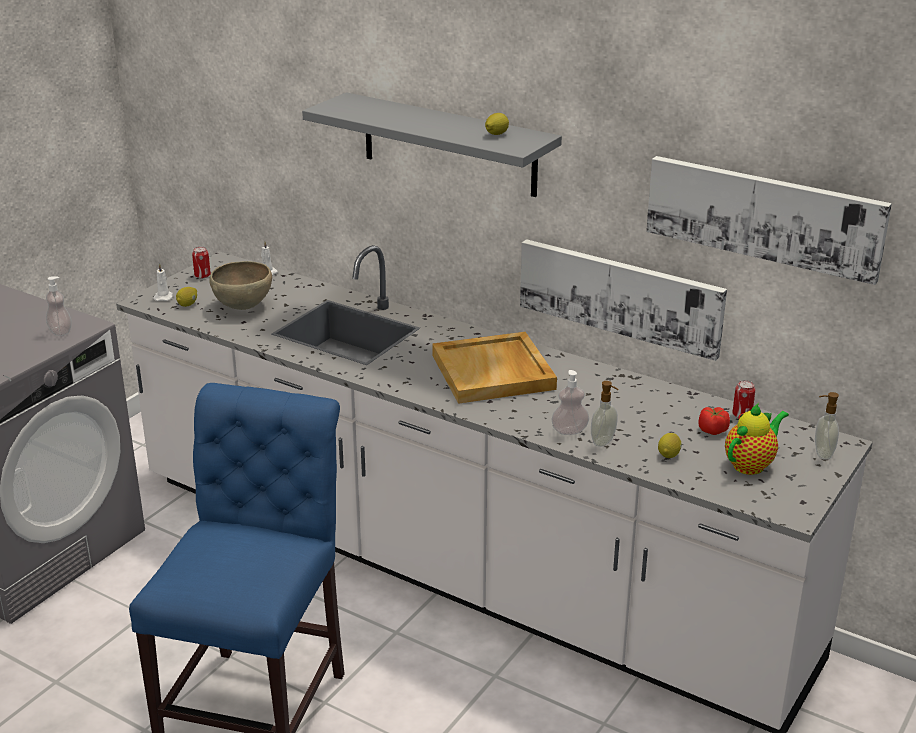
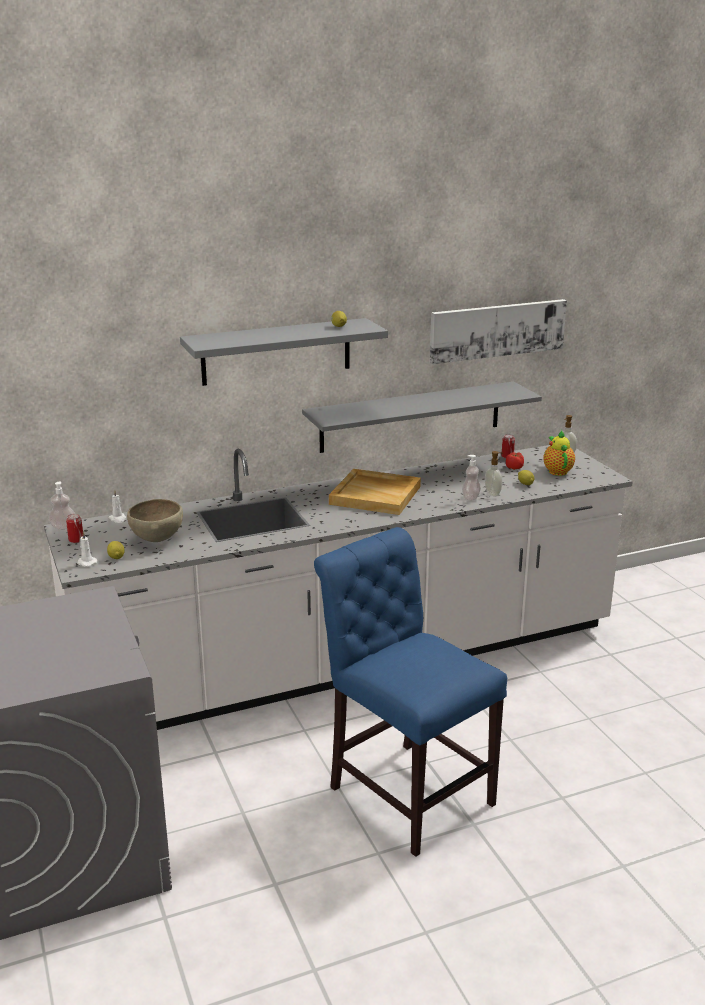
camera: 55 degrees left, 5 degrees down
soap dispenser [46,276,72,336] -> soap dispenser moved to [48,481,75,530]
picture [520,239,727,361] -> grey shelf [302,382,542,453]

